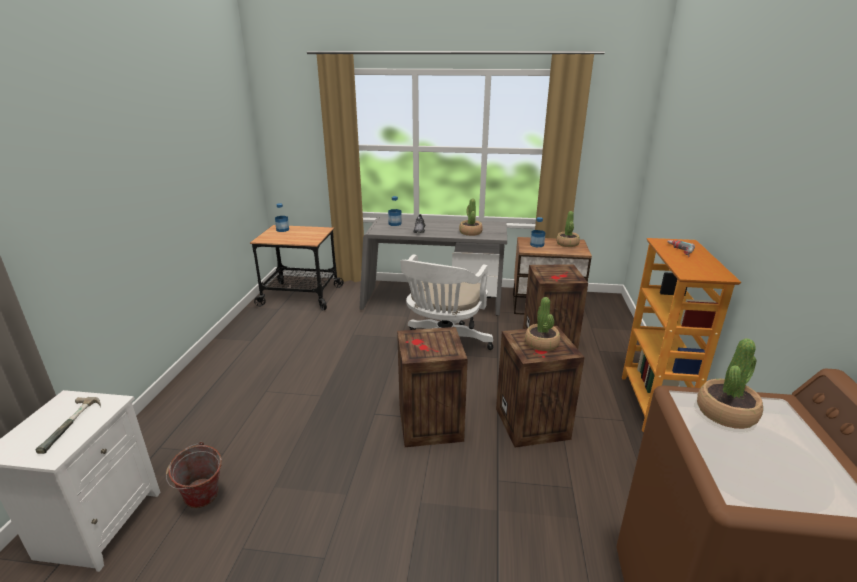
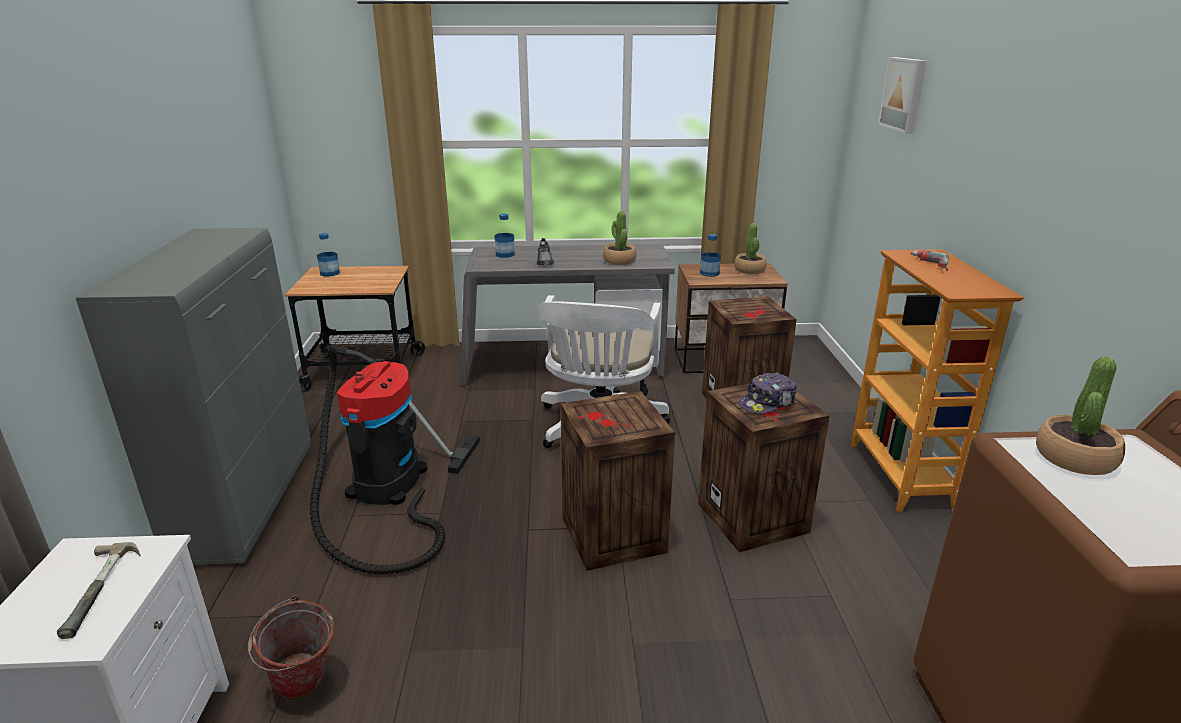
camera: 10 degrees left, 0 degrees up
potted plant [525,297,560,351] -> cap [738,373,797,414]
none -> grey cabinet [76,228,311,565]
none -> vacuum cleaner [310,345,480,575]
none -> picture [878,57,927,133]

